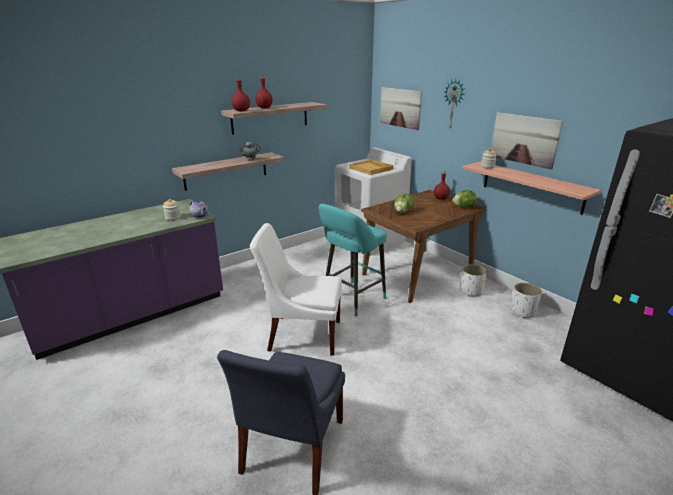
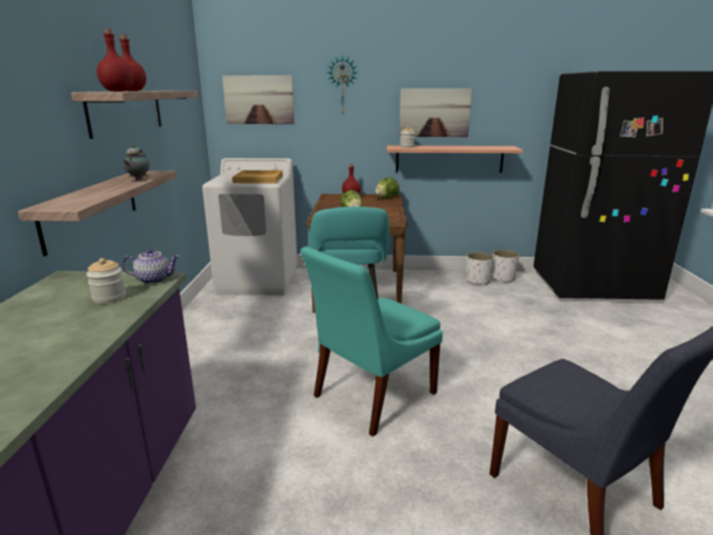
camera: 50 degrees left, 5 degrees down
white chair [250,223,342,356] -> turquoise chair [301,246,443,437]
white planter [460,264,487,297] -> white planter moved to [491,250,519,282]

